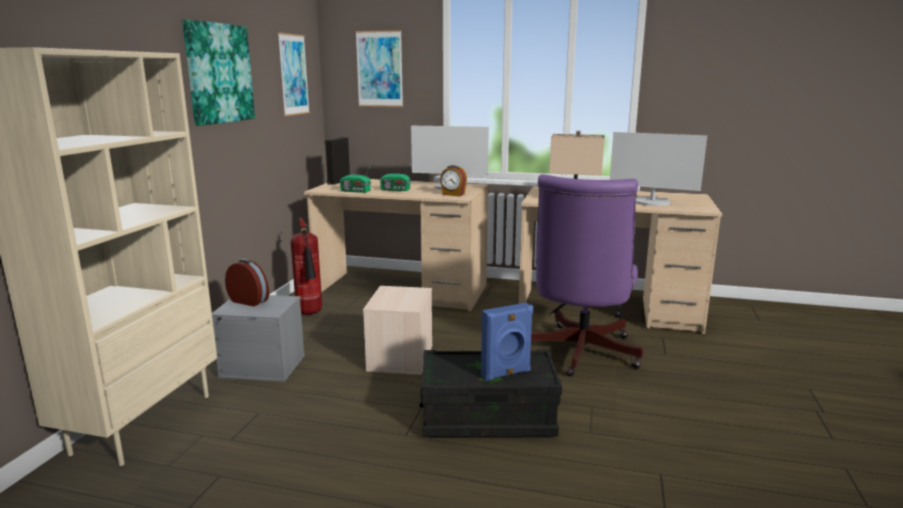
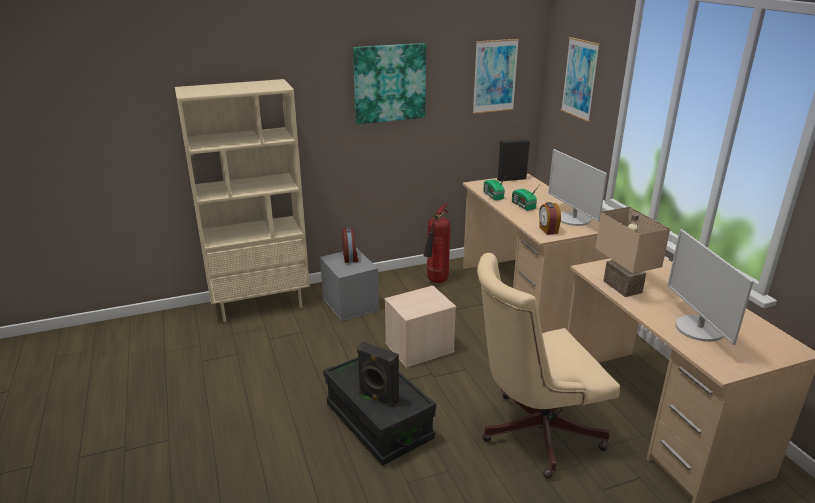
camera: 55 degrees right, 10 degrees up
blue speaker [481,303,533,381] -> black speaker [357,342,399,407]
purple office chair [531,174,643,376] -> beige office chair [477,253,620,478]

